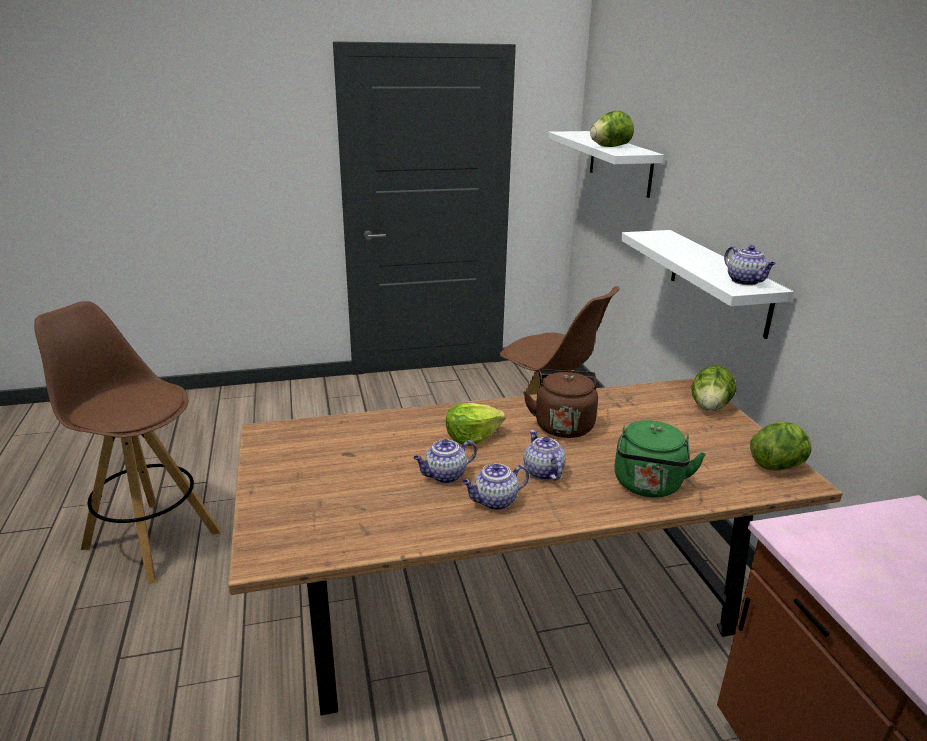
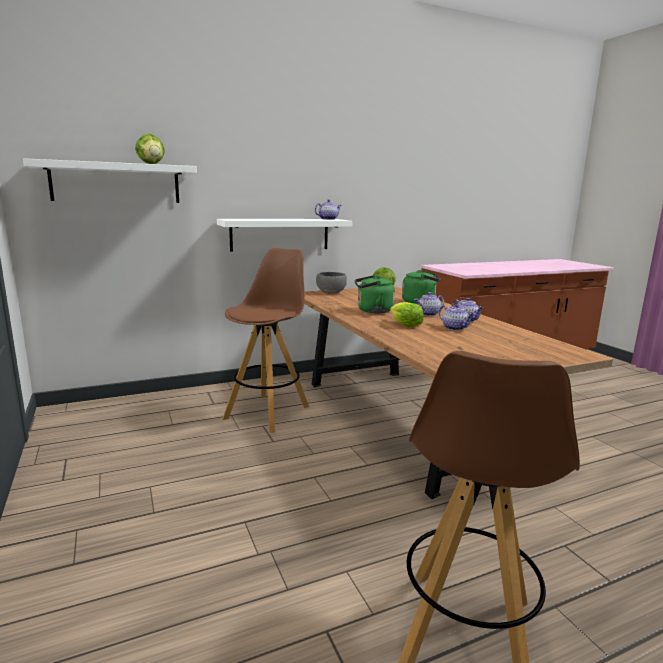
camera: 100 degrees left, 10 degrees down
brown kettle [523,369,598,438] -> green kettle [354,275,395,313]
lettuce [692,365,736,411] -> grey bowl [316,272,347,294]

